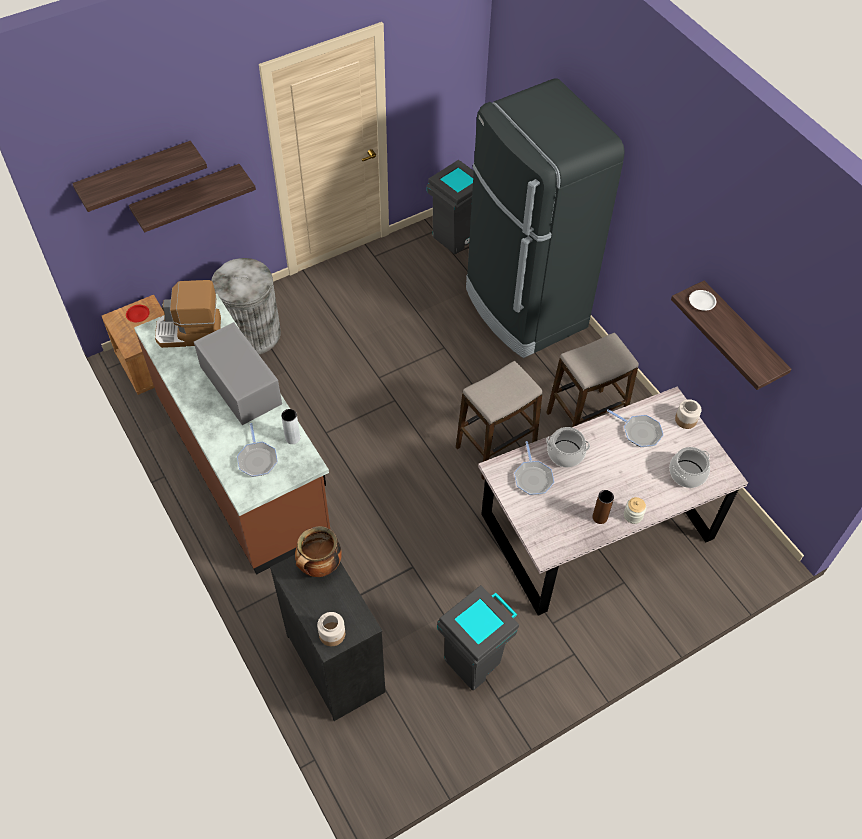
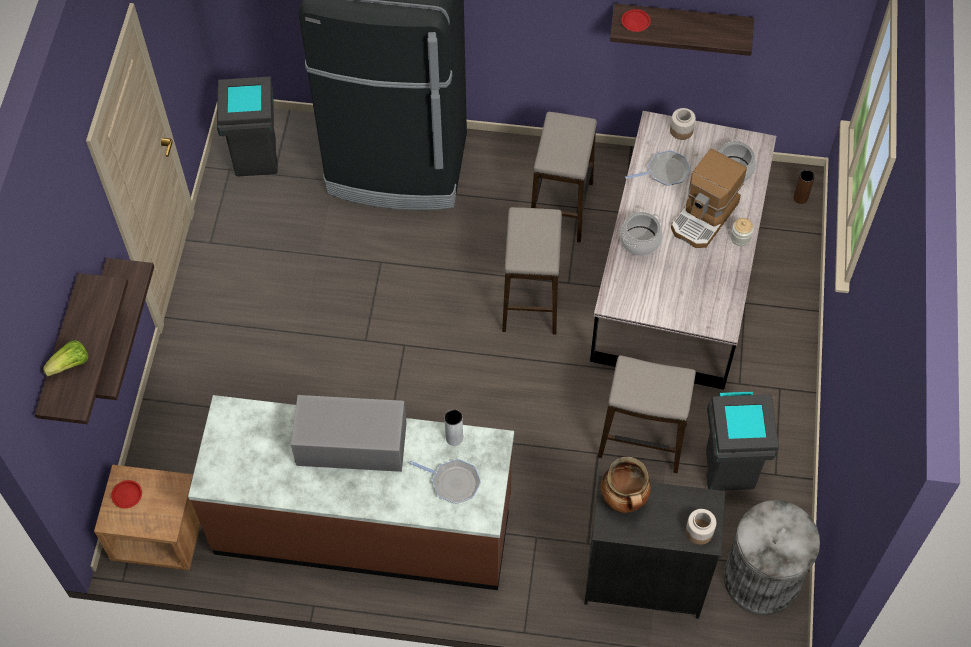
camera: 50 degrees left, 5 degrees up
coffee machine [155,280,221,348] -> coffee machine moved to [671,149,747,248]
grey trash can [211,258,281,354] -> grey trash can moved to [724,500,820,615]
frying pan [514,441,554,495] -> none
brown vase [593,490,614,524] -> brown vase moved to [794,170,815,204]
white plate [689,290,716,311] -> red plate [621,9,651,32]
none -> lettuce [43,340,88,377]
none -> stool [598,355,696,473]

